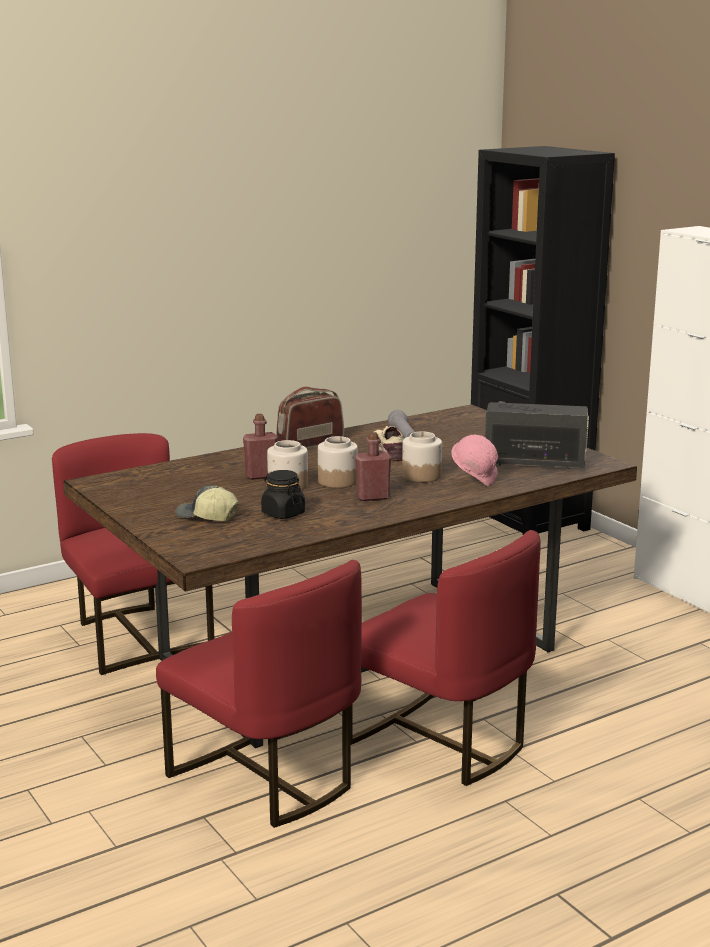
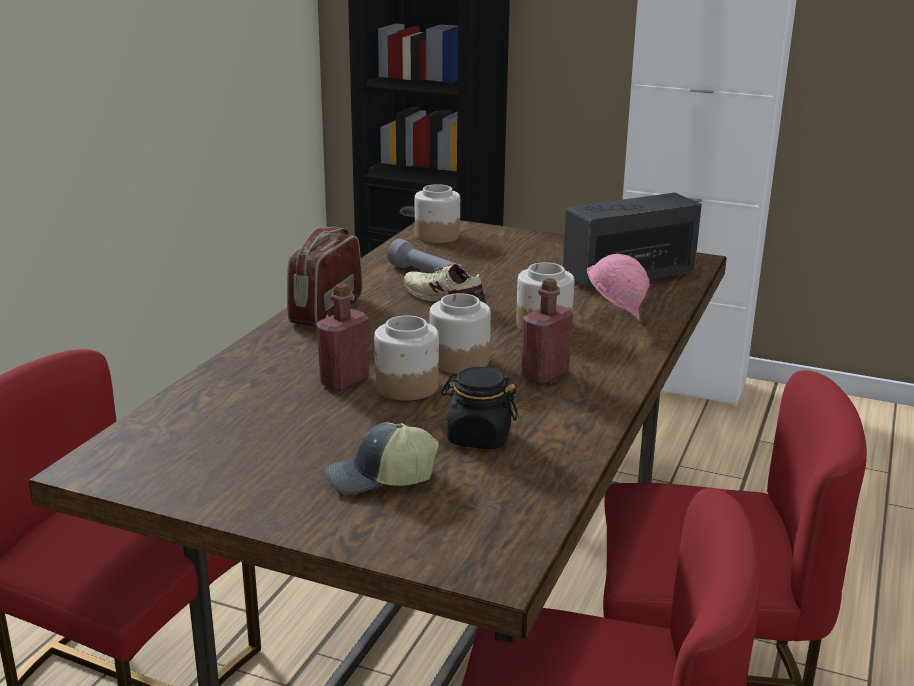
camera: 35 degrees left, 5 degrees up
none -> jar [415,184,460,243]

